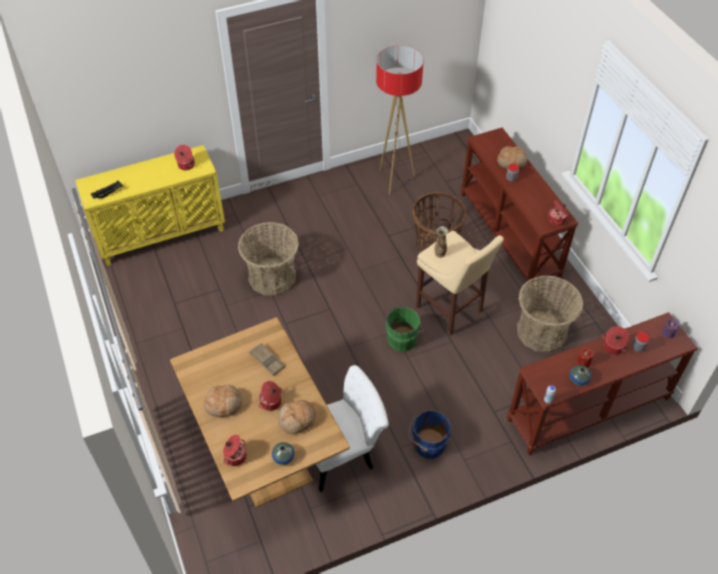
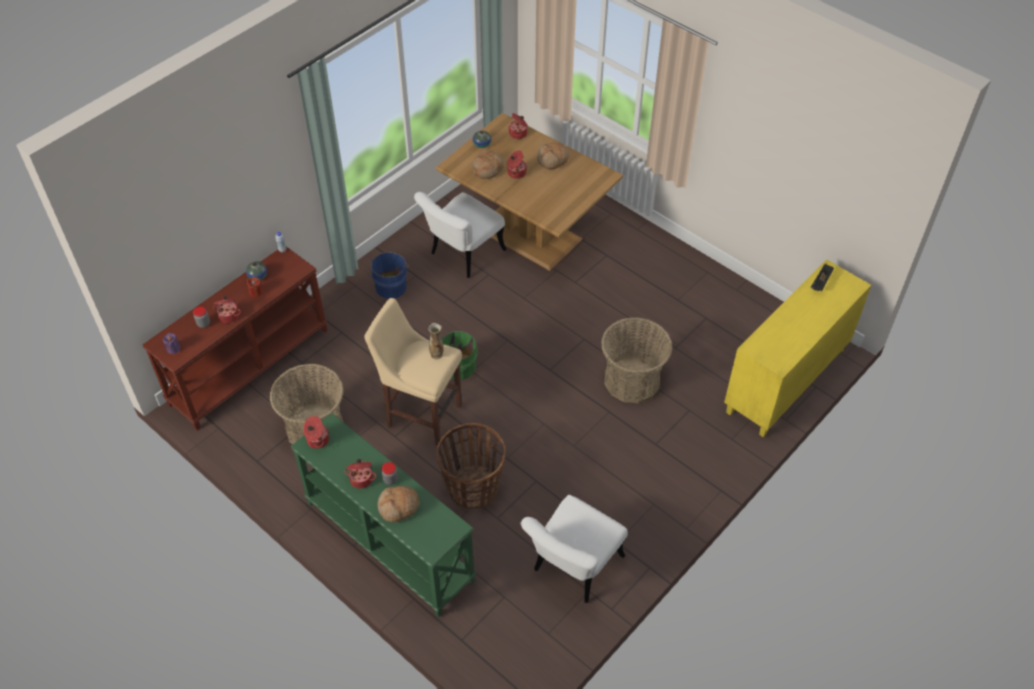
camera: 155 degrees right, 0 degrees up
cooking pot [174,145,195,170] -> cooking pot moved to [345,459,376,488]
brown tray [249,343,285,376] -> none
floor lamp [376,46,423,194] -> white chair [521,495,628,603]
brown console table [461,128,579,285] -> green console table [291,413,476,617]

